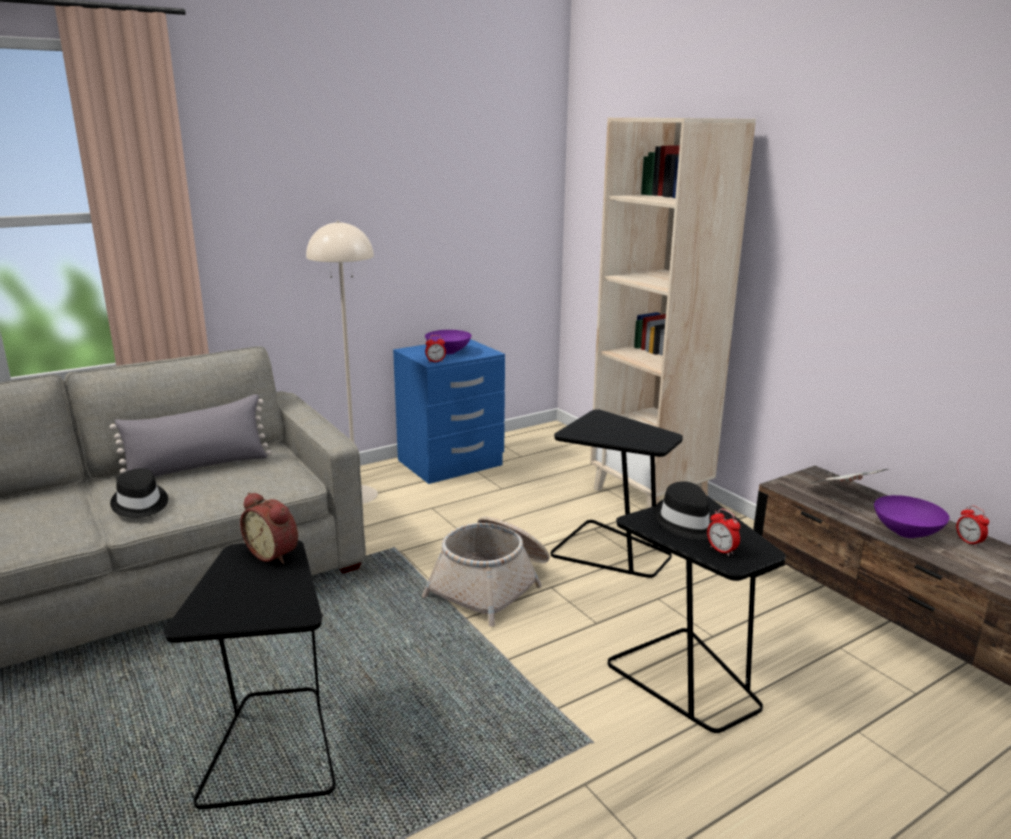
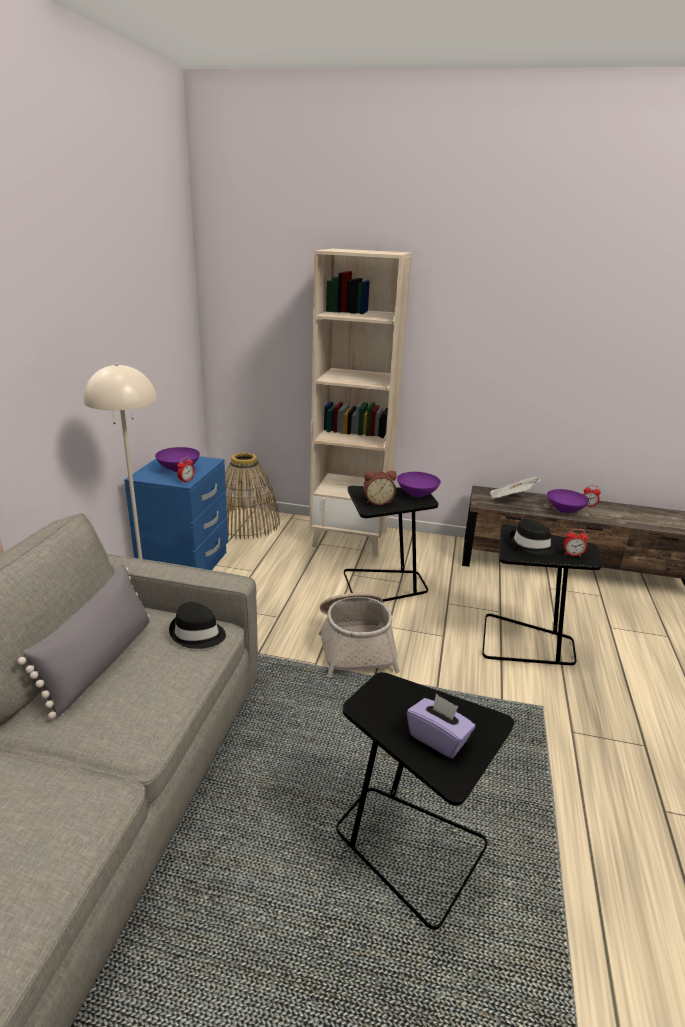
camera: 45 degrees left, 5 degrees up
black hat [110,468,168,518] -> black hat moved to [169,602,226,649]
alarm clock [240,492,298,564] -> alarm clock moved to [363,471,397,505]
none -> basket [225,453,280,540]
none -> purple bowl [397,472,441,497]
none -> purple tissue box [407,694,475,758]

